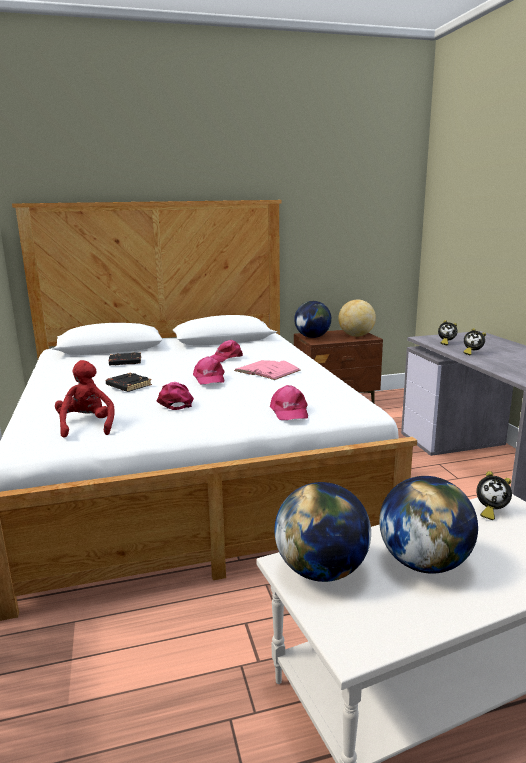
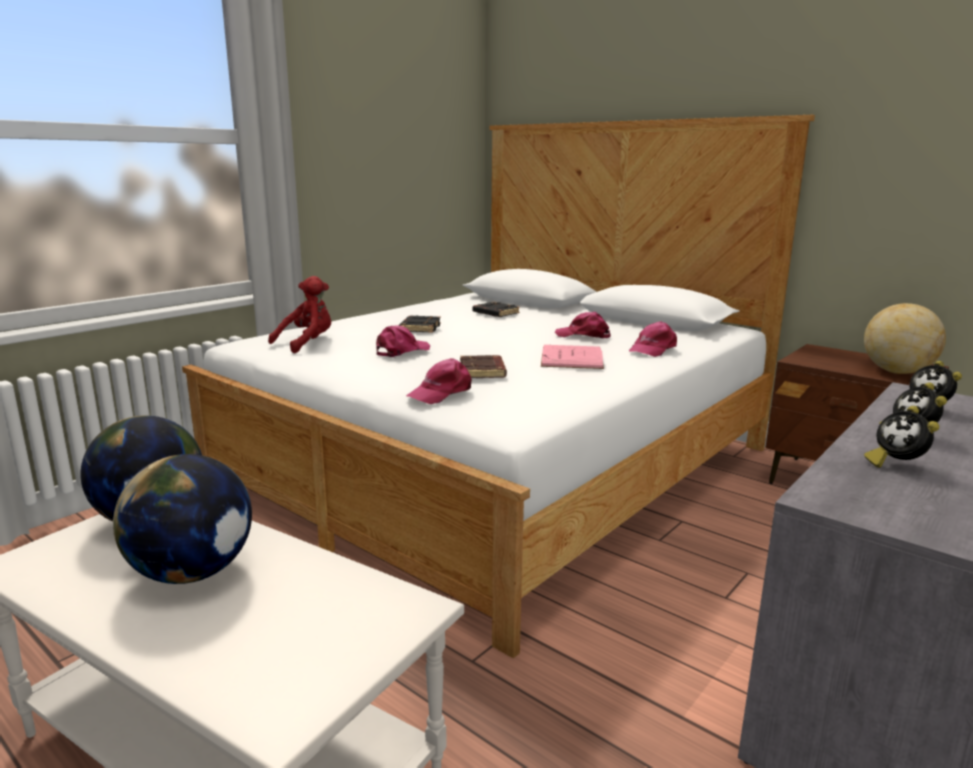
camera: 55 degrees right, 0 degrees up
pink cap [193,356,225,384] -> pink cap moved to [629,321,677,357]
globe [294,301,332,338] -> none
alarm clock [477,471,512,520] -> alarm clock moved to [864,406,939,468]
none -> brown book [460,355,507,378]

